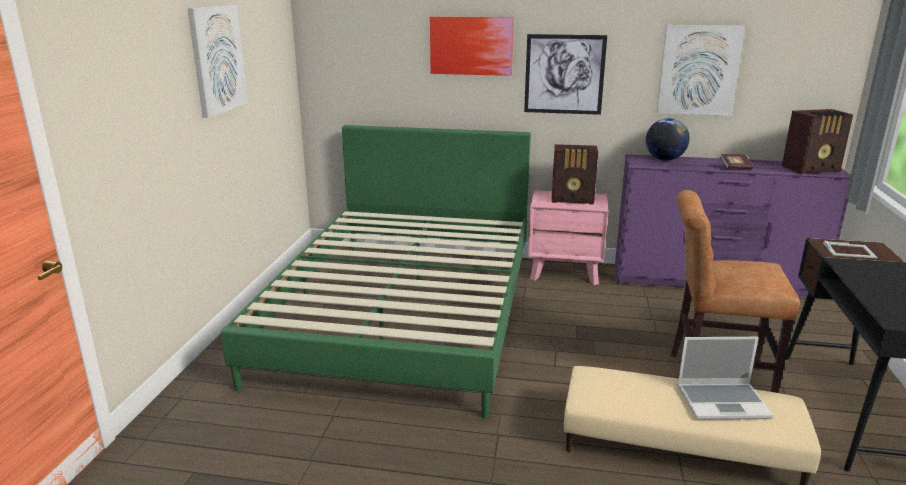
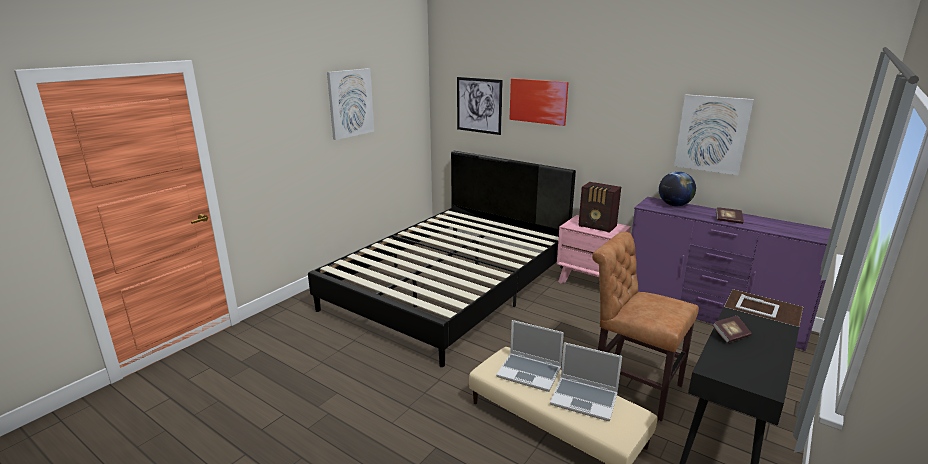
camera: 25 degrees right, 0 degrees up
green bed [221,125,531,419] -> black bed [308,151,576,367]
picture [524,34,607,115] -> picture moved to [457,77,503,135]
radio [782,109,853,174] -> none
none -> laptop [496,320,564,392]
none -> book [712,316,752,343]

